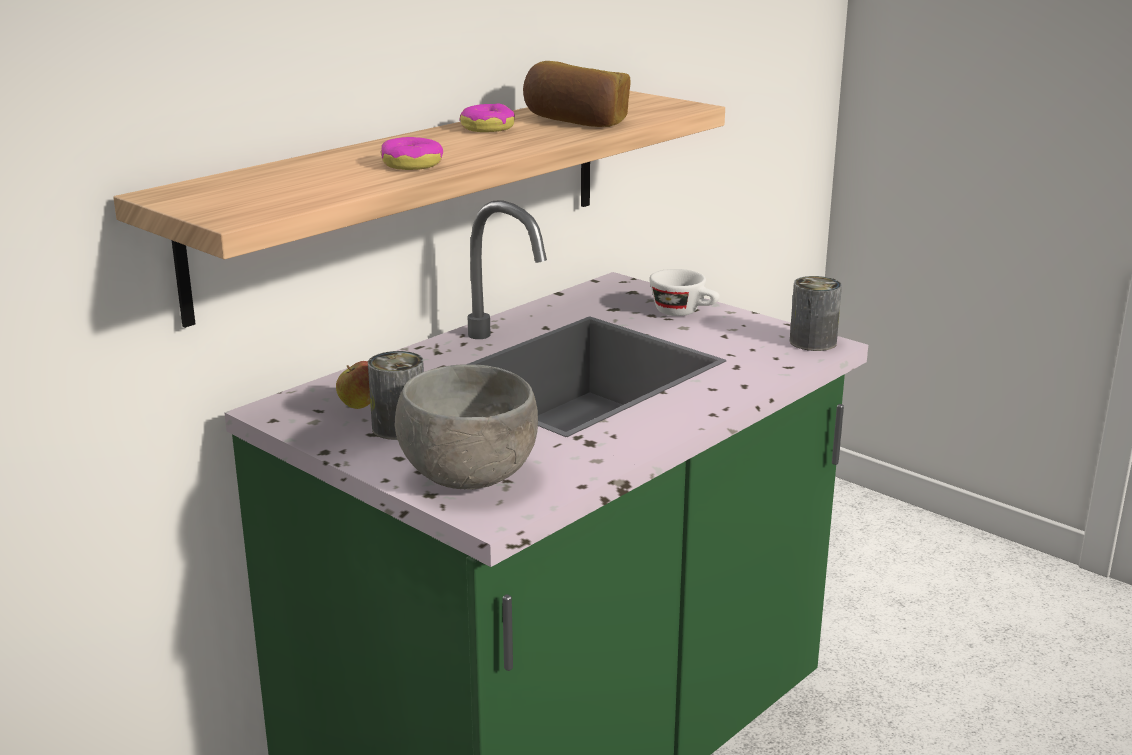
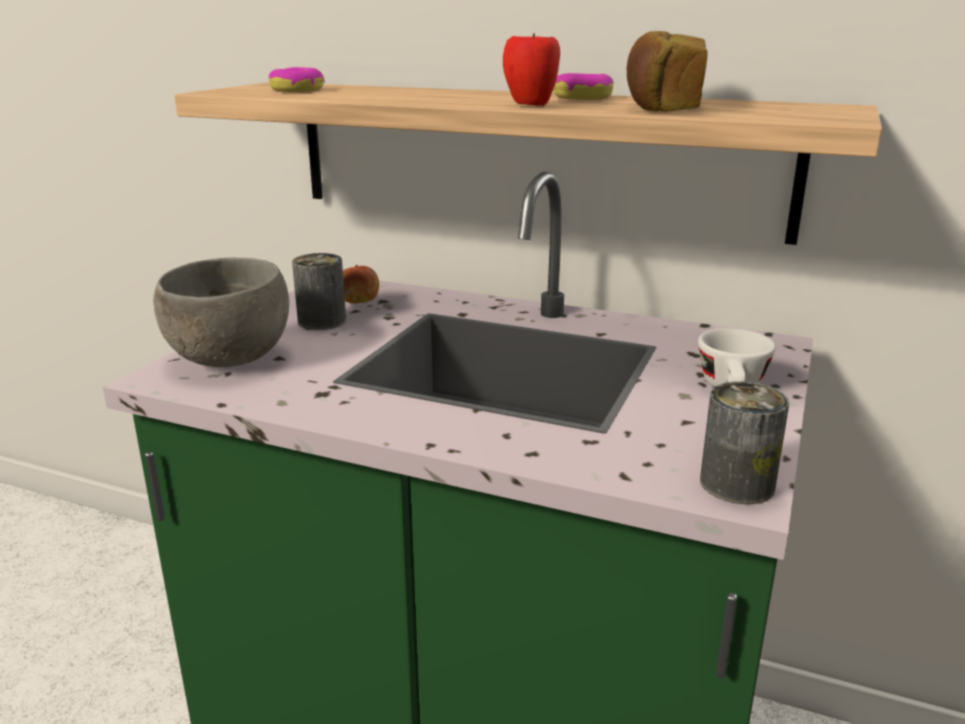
camera: 70 degrees right, 0 degrees up
donut [381,137,443,170] -> donut moved to [269,67,325,92]
none -> apple [503,33,560,106]

